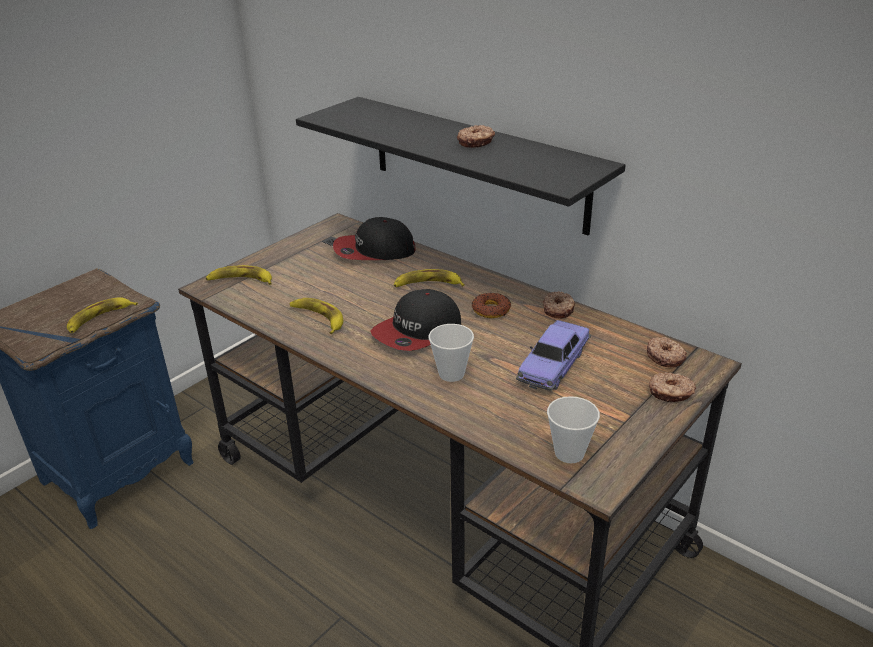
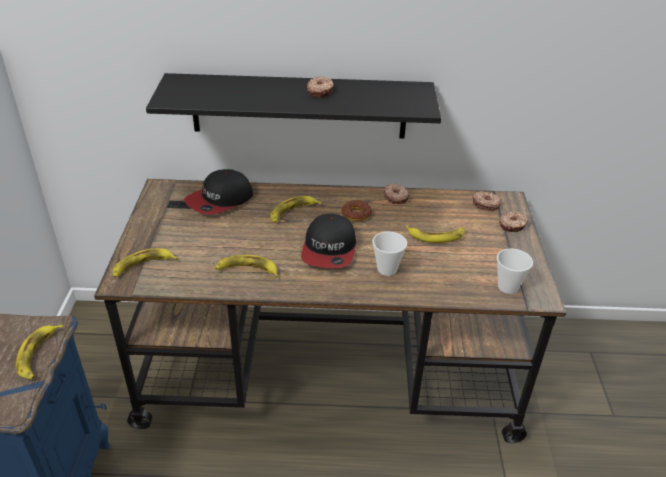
camera: 40 degrees left, 5 degrees up
toy car [516,320,591,391] -> banana [405,225,465,243]

